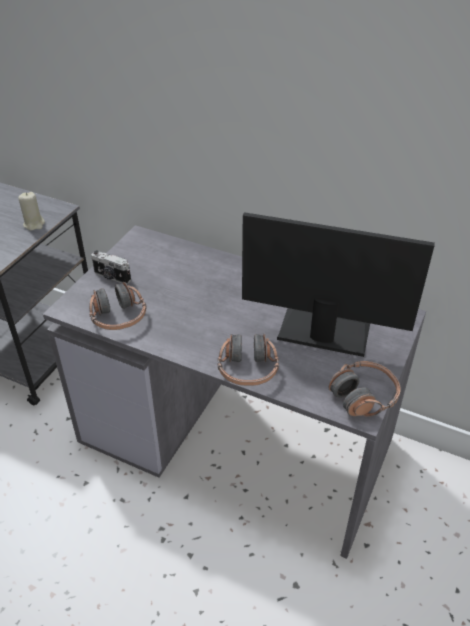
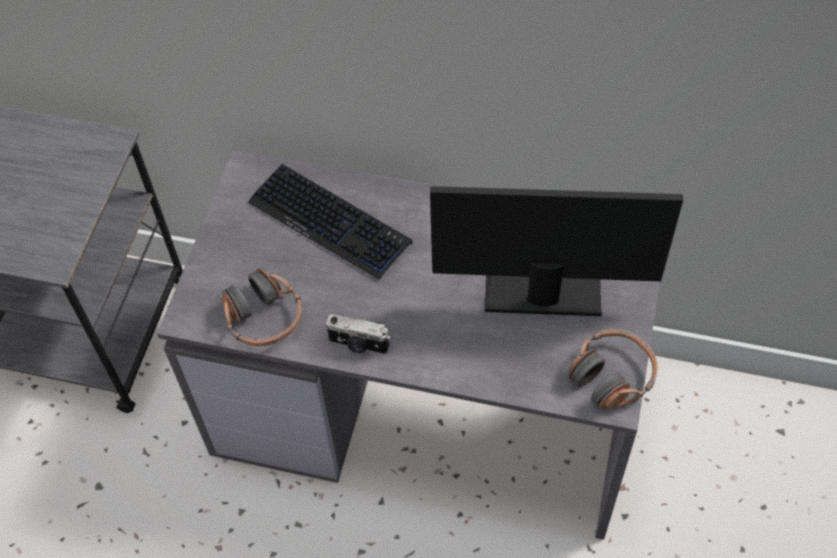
camera: 10 degrees left, 15 degrees up
beige candle [18,192,45,231] -> none
camera [91,250,131,284] -> camera moved to [325,314,390,355]
headphones [218,333,279,386] -> none
none -> keyboard [248,164,413,280]

